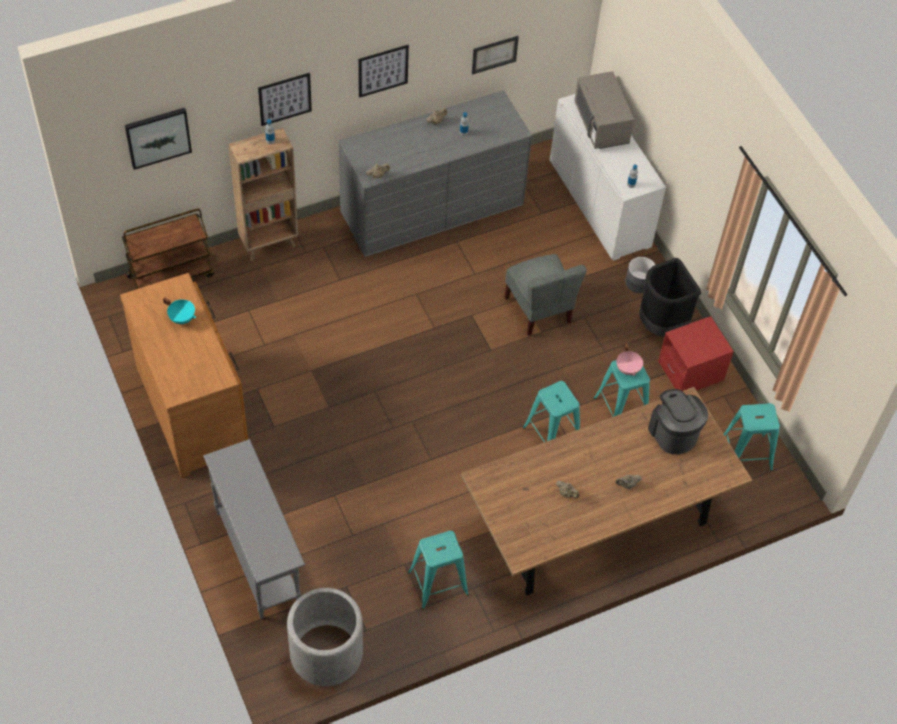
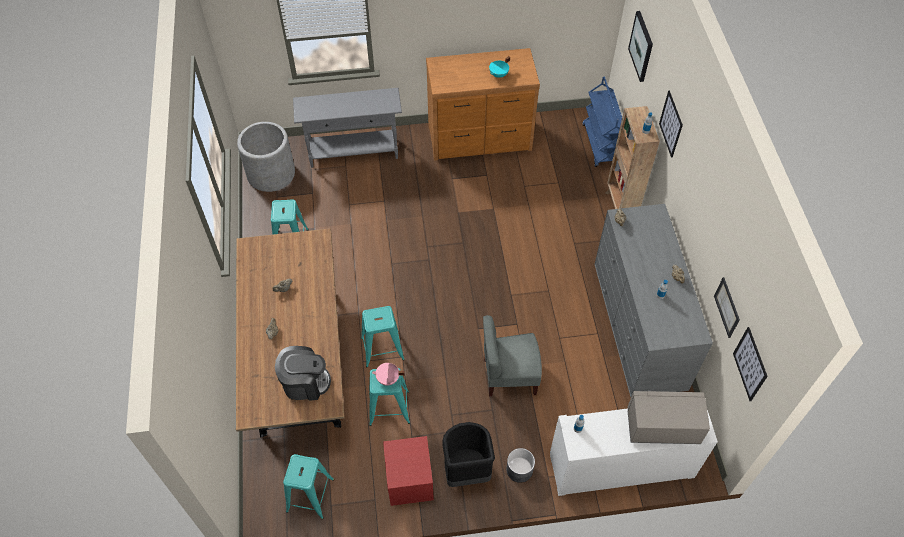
camera: 110 degrees right, 0 degrees up
brown cart [122,208,214,289] -> blue cart [582,77,622,167]
picture [358,45,409,98] -> picture moved to [733,327,768,401]

